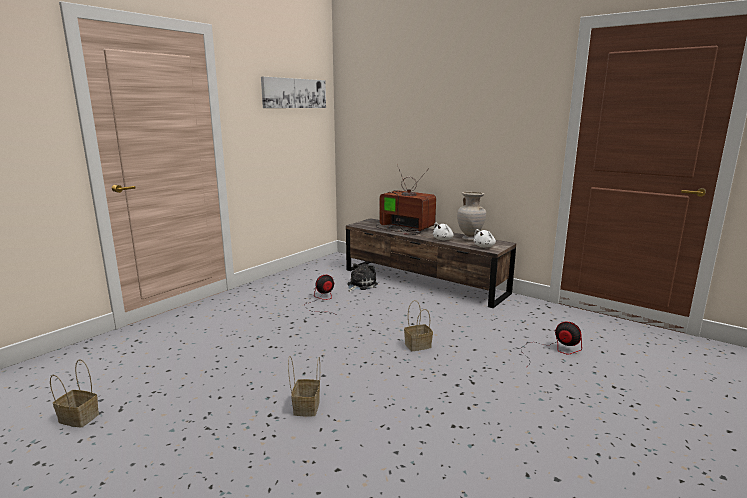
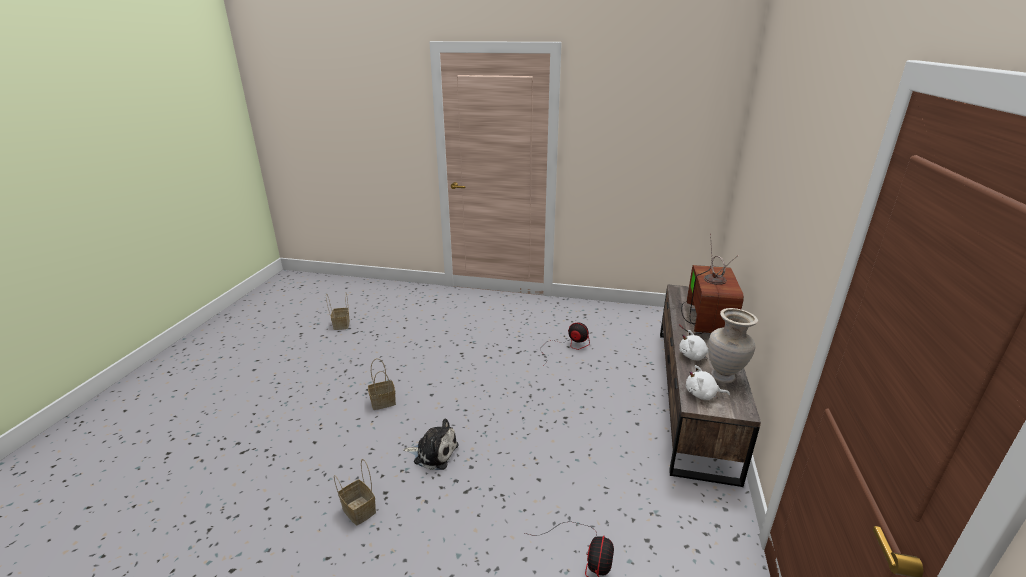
camera: 65 degrees right, 10 degrees up
picture [261,77,326,108] -> none
plush toy [347,264,378,292] -> plush toy moved to [403,418,458,470]
basket [404,300,433,351] -> basket moved to [334,459,376,526]

